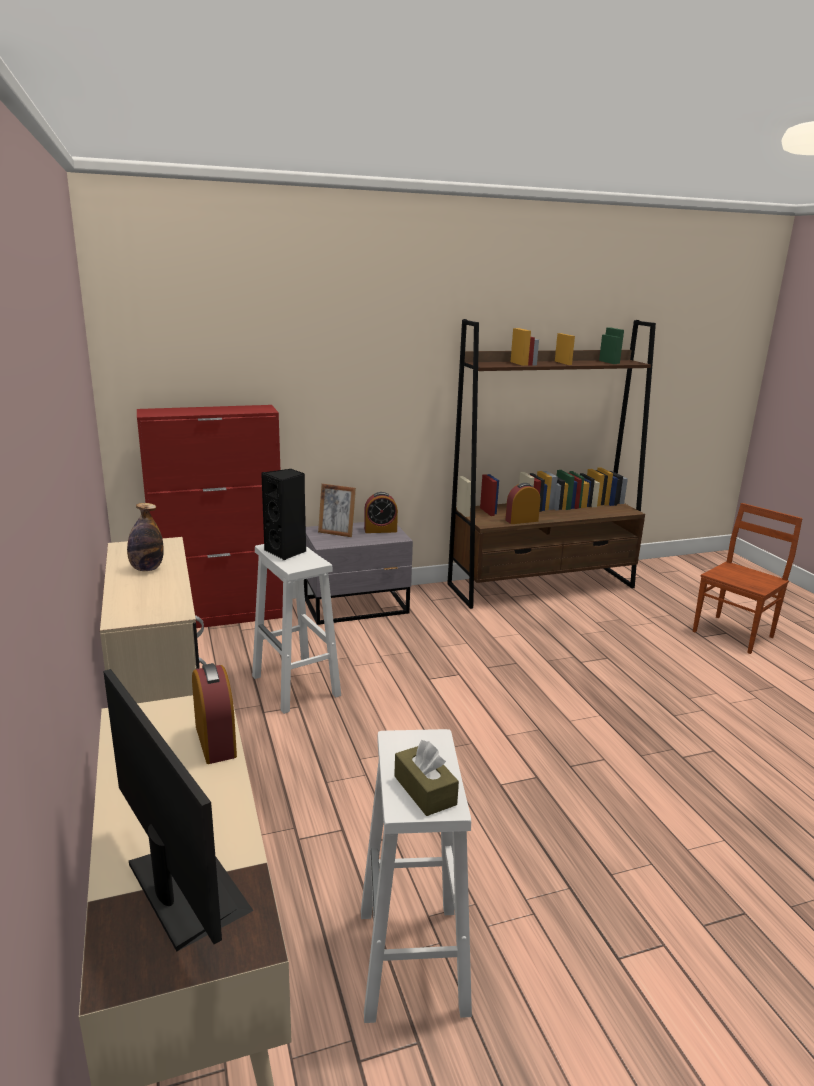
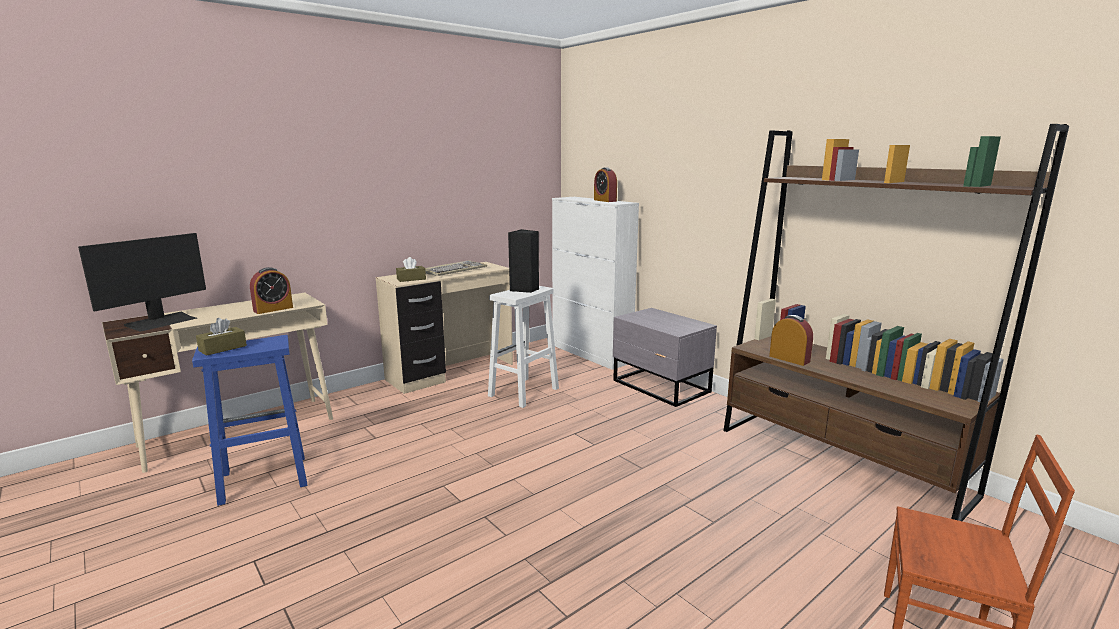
camera: 70 degrees right, 5 degrees down
bottle [127,503,164,571] -> keyboard [425,260,487,276]
red cabinet [137,405,283,628] -> white cabinet [552,197,639,370]
picture frame [318,484,356,537] -> none
white stool [361,729,472,1023] -> blue stool [192,335,307,506]
alarm clock [364,492,398,533] -> alarm clock moved to [594,168,617,202]
none -> brown tissue box [396,257,426,282]

